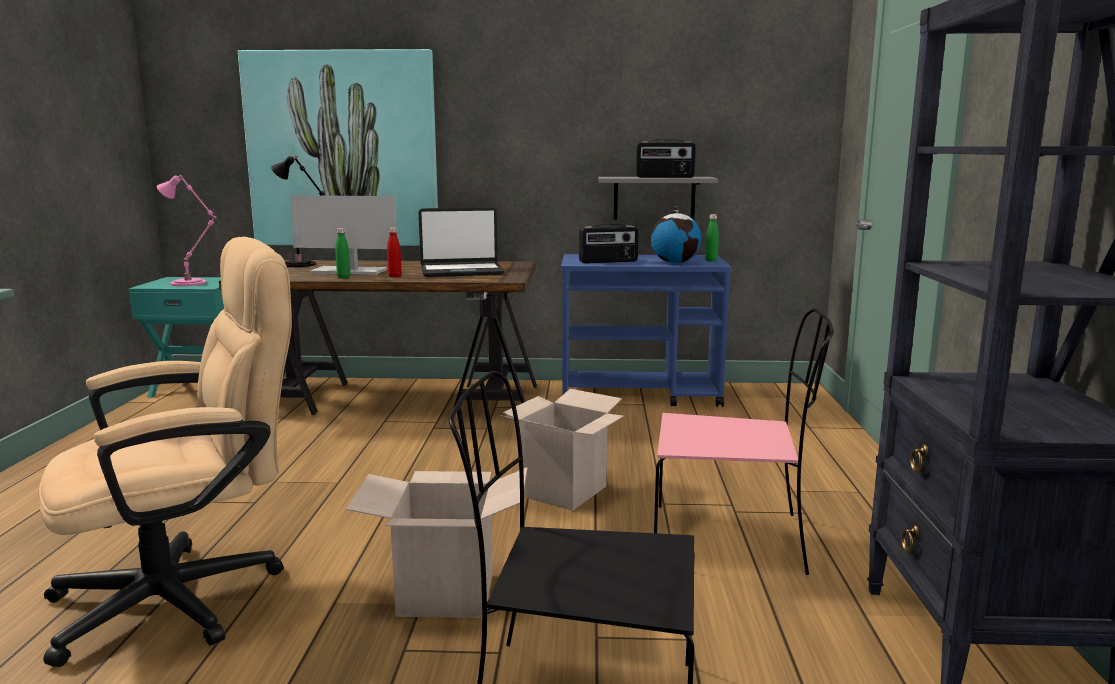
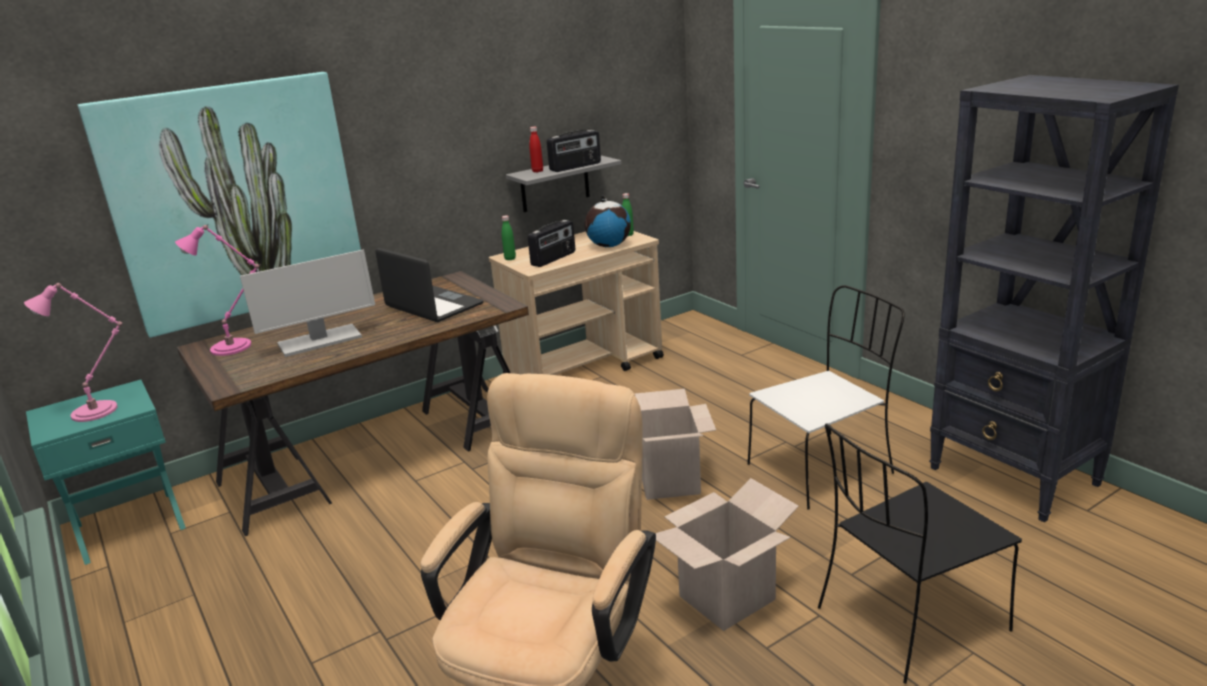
camera: 35 degrees left, 10 degrees up
black table lamp [271,155,325,267] -> pink table lamp [175,225,259,356]
green bottle [335,228,350,278] -> green bottle moved to [502,216,516,260]
red bottle [387,227,402,277] -> red bottle moved to [529,127,543,172]
laptop [419,207,505,277] -> laptop turned 90 degrees counterclockwise [375,248,483,322]
blue cart [561,254,732,407] -> beige cart [489,231,664,375]
pink chair [654,308,834,575] -> white chair [748,285,905,510]

